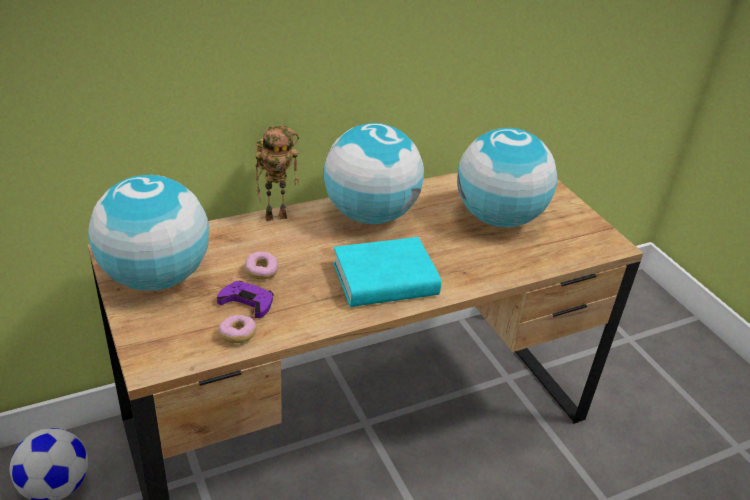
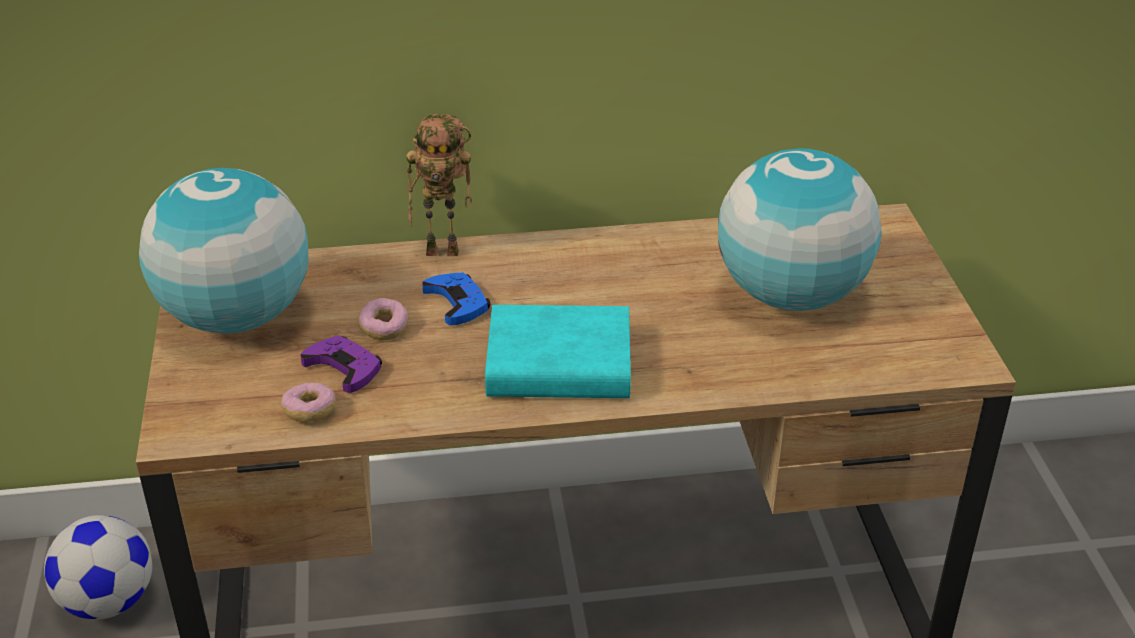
camera: 20 degrees right, 0 degrees up
globe [323,123,424,224] -> none
none -> blue game controller [422,273,490,325]

